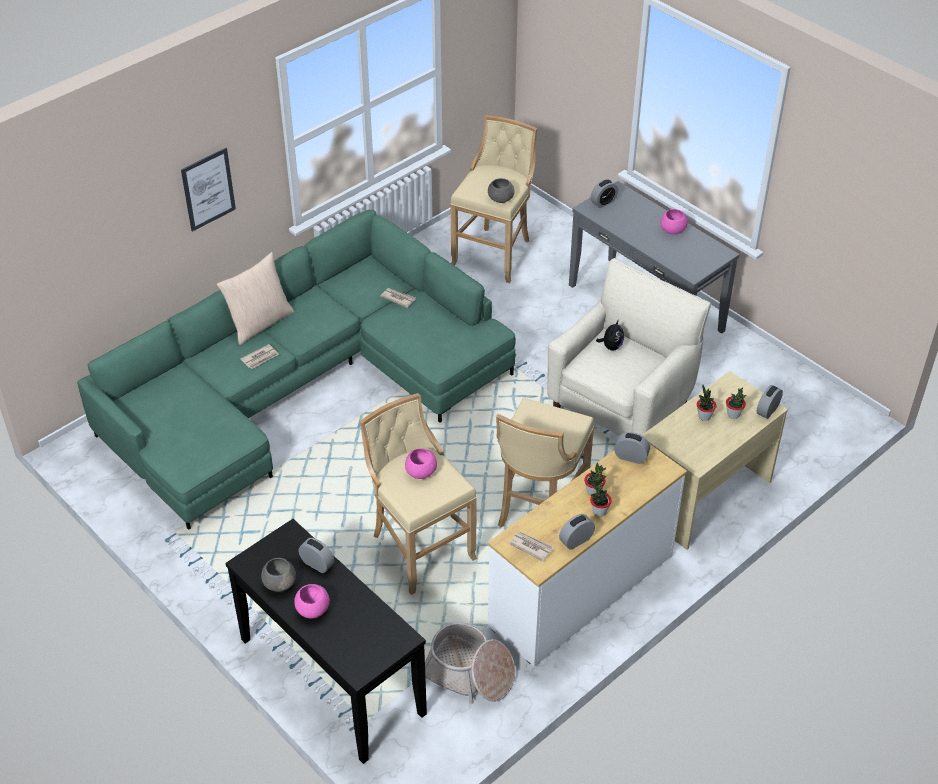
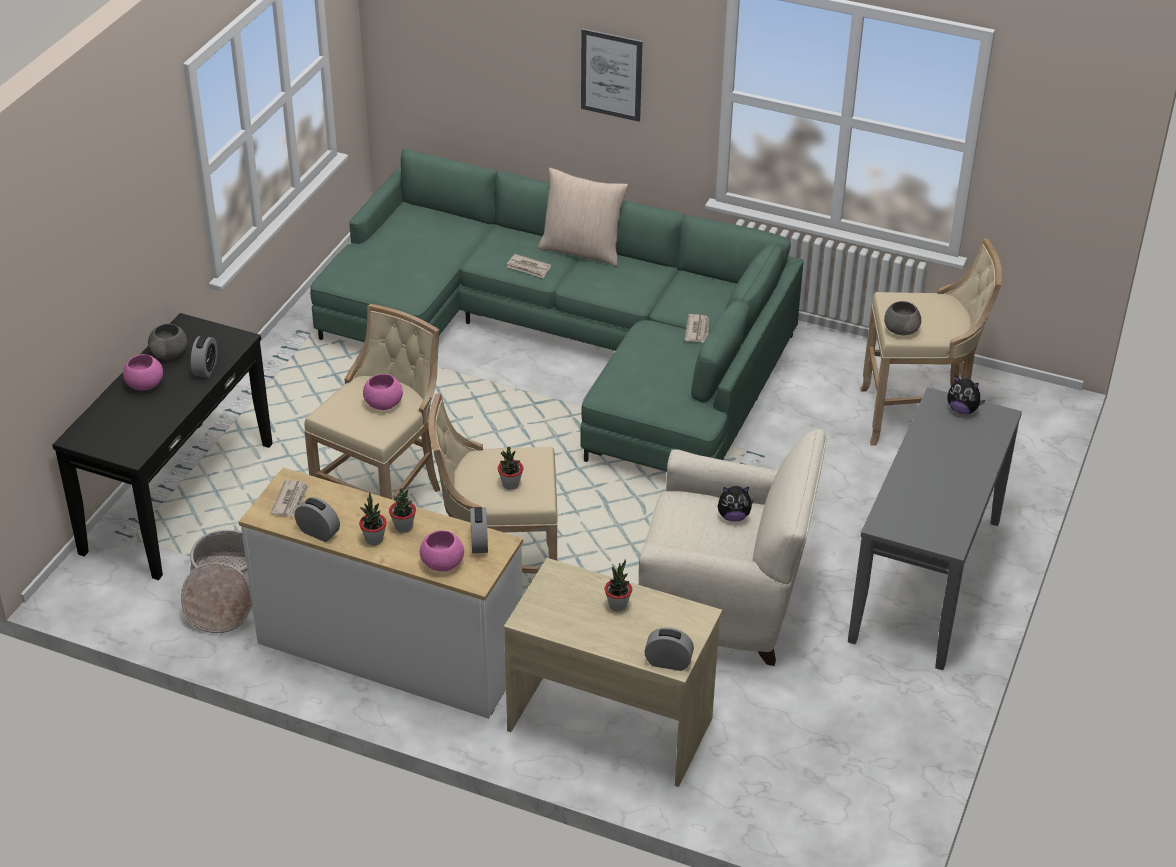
camera: 65 degrees right, 5 degrees down
alarm clock [591,179,618,208] -> plush toy [947,375,985,414]
pink bowl [660,209,688,234] -> pink bowl moved to [420,530,464,571]
potted plant [726,387,747,419] -> potted plant moved to [498,447,523,490]

